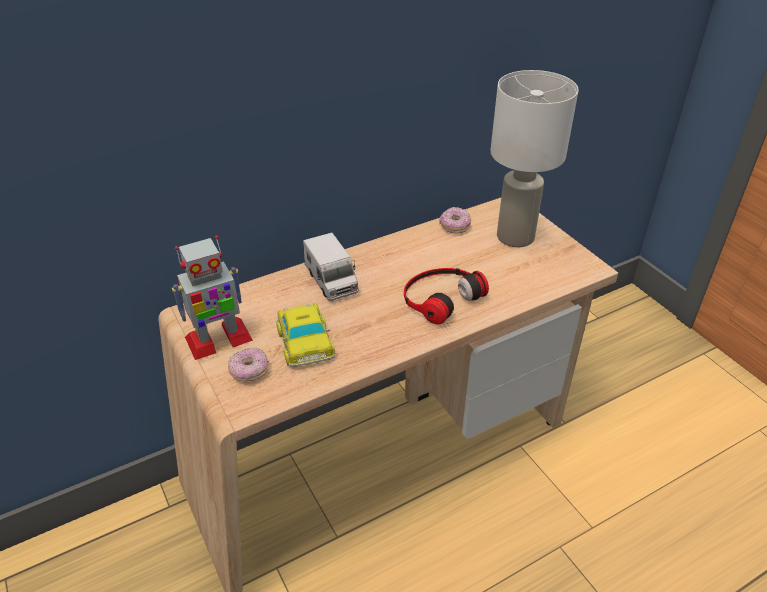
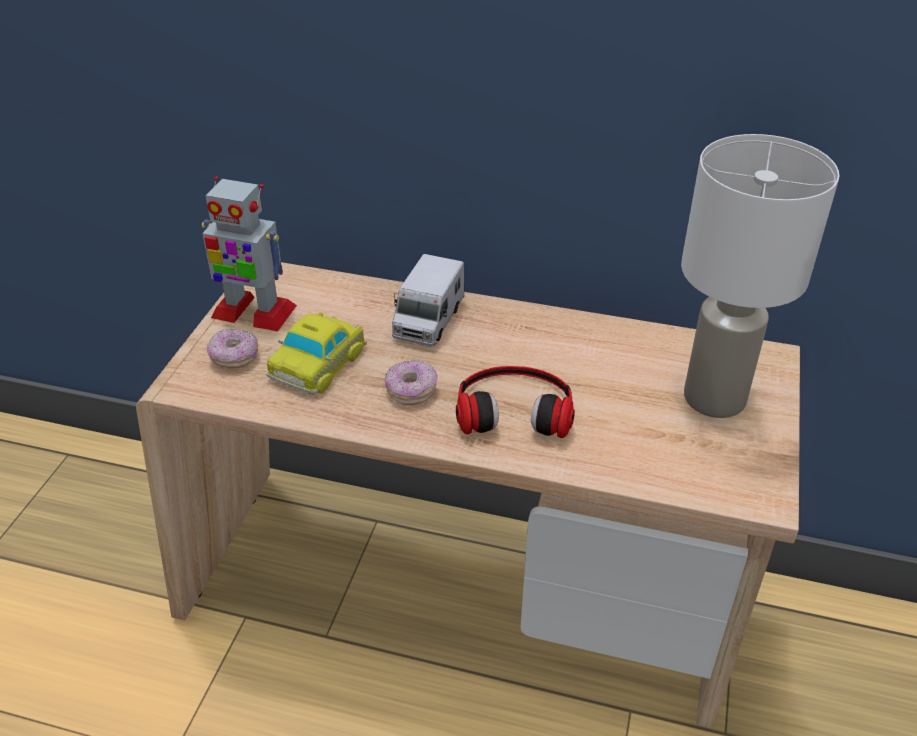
camera: 45 degrees right, 0 degrees up
donut [439,207,471,234] -> donut moved to [385,360,438,405]

